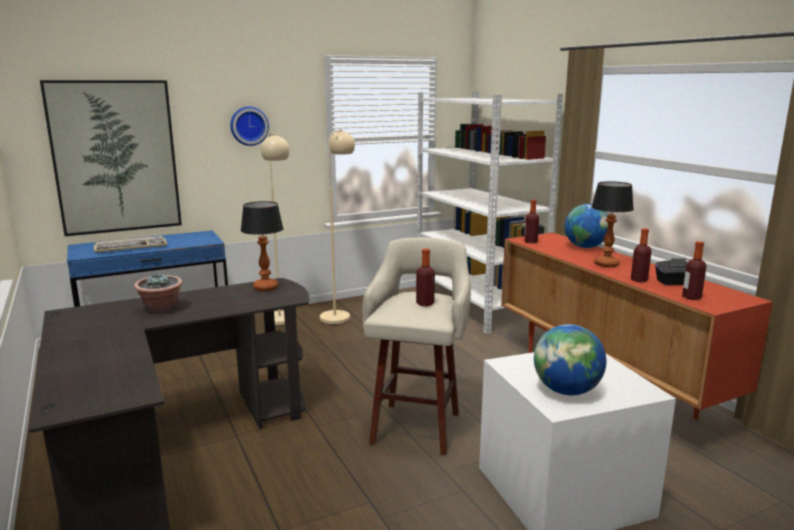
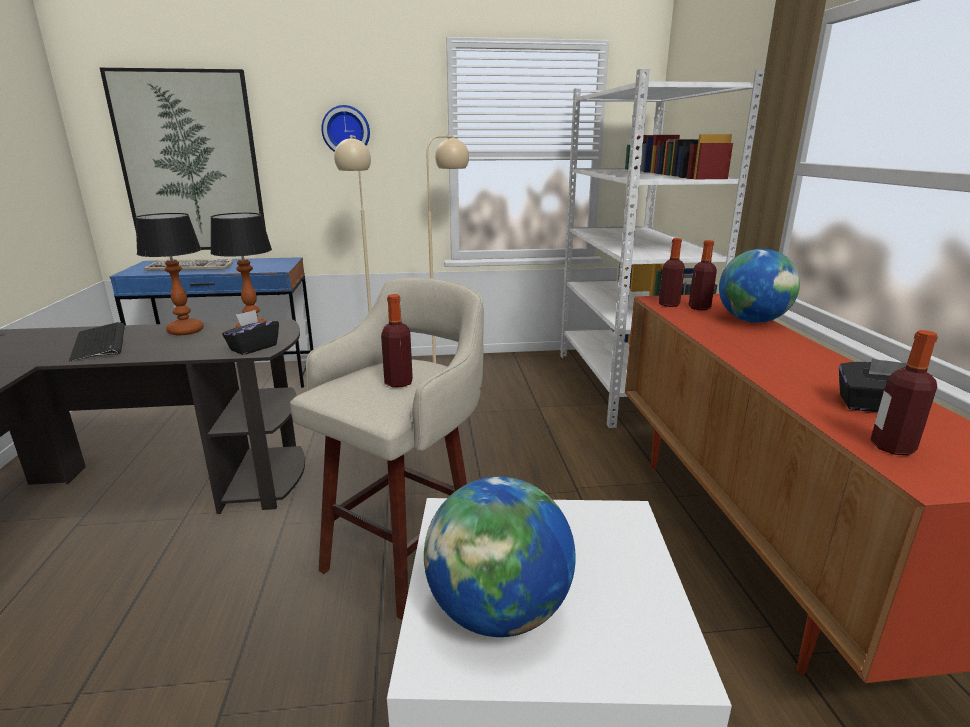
camera: 20 degrees right, 5 degrees up
potted plant [134,273,183,313] -> keyboard [69,322,125,362]
table lamp [591,181,634,267] -> table lamp moved to [135,213,204,335]
bottle [631,228,652,282] -> bottle moved to [689,240,717,310]
none -> black tissue box [222,310,279,355]

